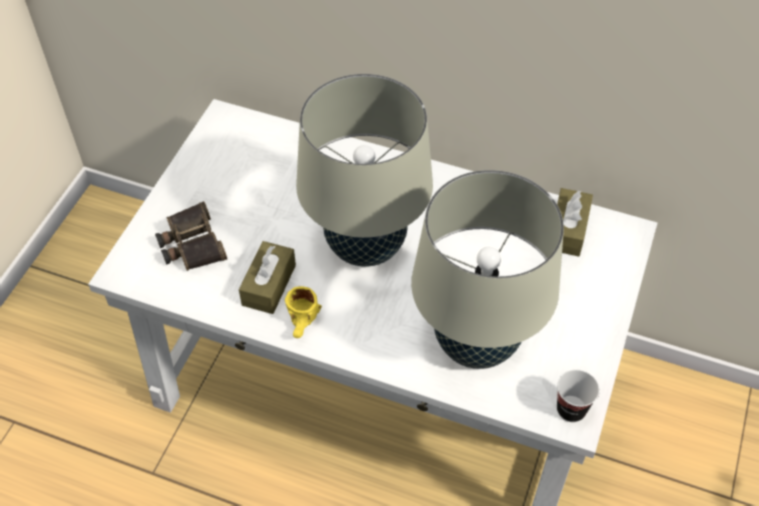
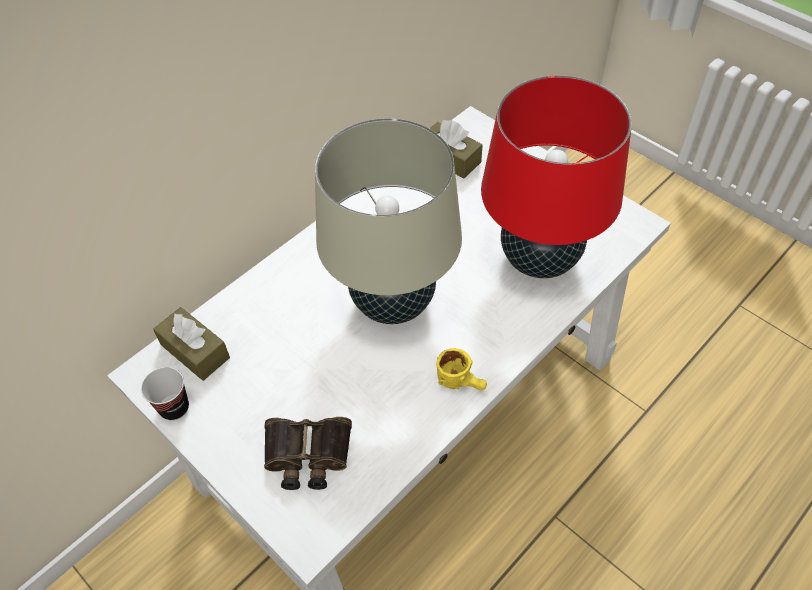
camera: 65 degrees left, 0 degrees up
brown tissue box [239,241,296,314] -> brown tissue box moved to [153,307,230,381]
beige table lamp [411,170,564,369] -> red table lamp [481,75,632,278]
cup [557,370,599,422] -> cup moved to [141,367,189,421]

